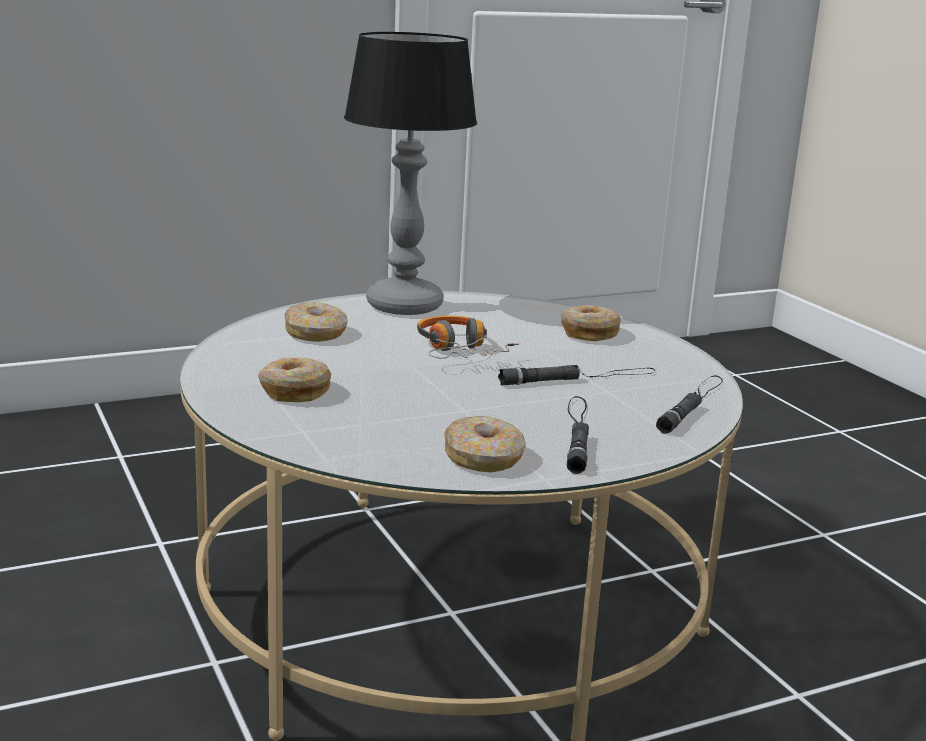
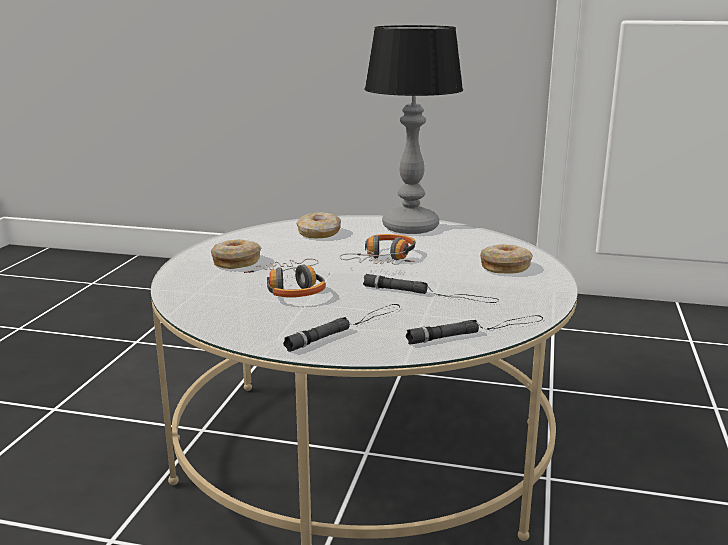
camera: 40 degrees right, 0 degrees up
donut [444,416,526,472] -> none
none -> headphones [244,258,326,297]

